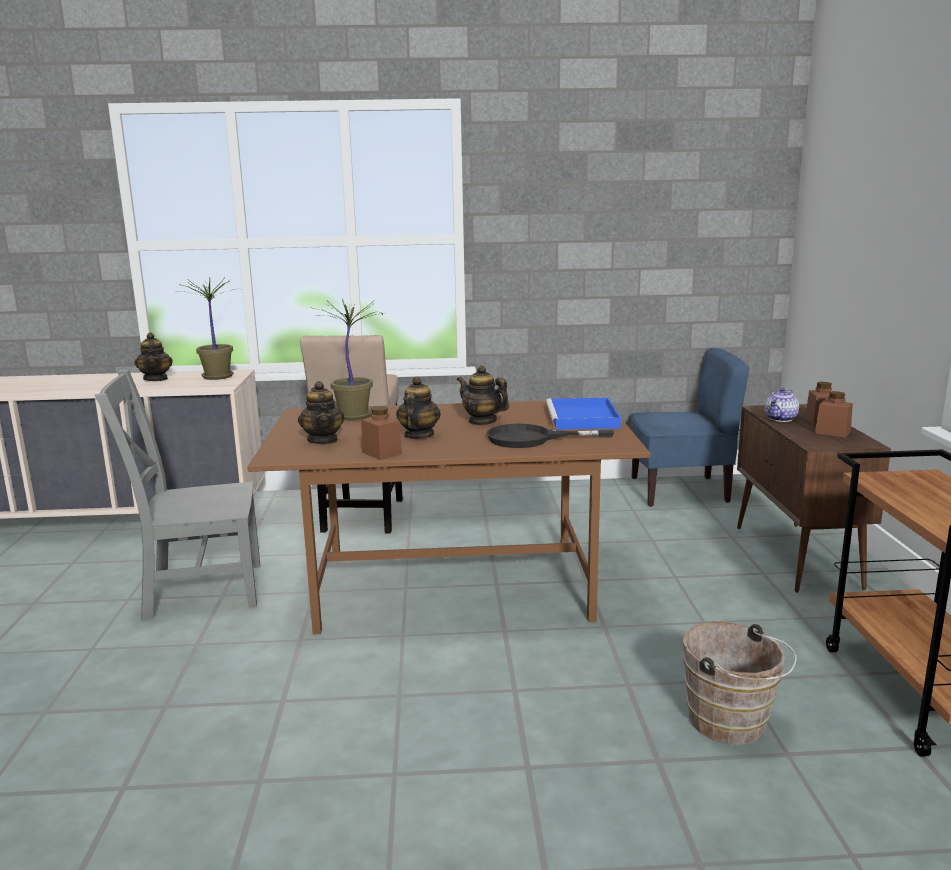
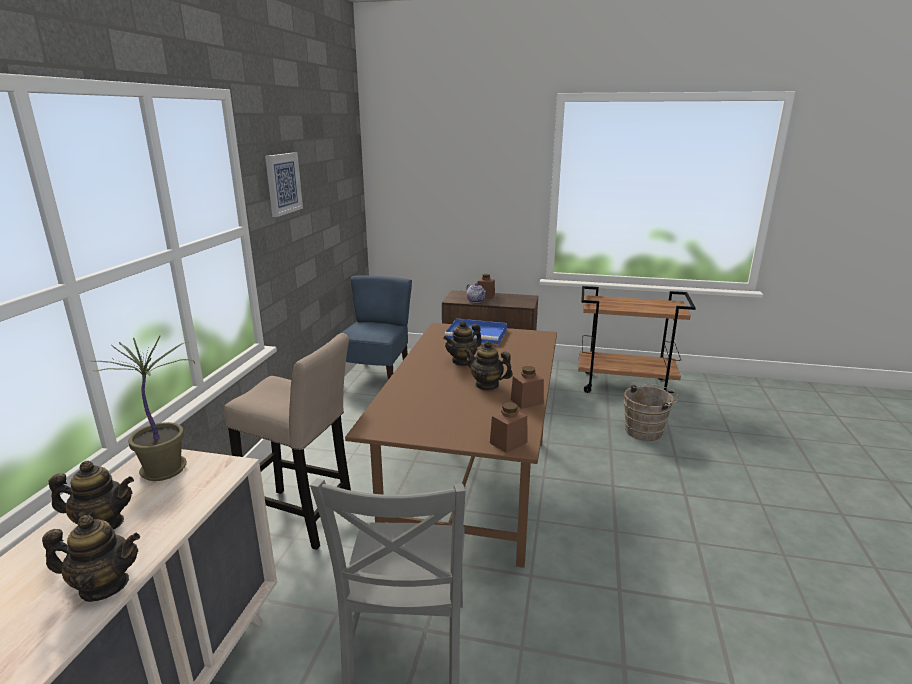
camera: 75 degrees left, 5 degrees up
teapot [298,381,345,444] -> teapot moved to [42,515,140,602]
potted plant [313,299,383,420] -> none
black frying pan [487,424,614,448] -> none
brown jar [815,391,853,438] -> brown jar moved to [490,402,527,453]
none -> picture [265,152,303,217]

